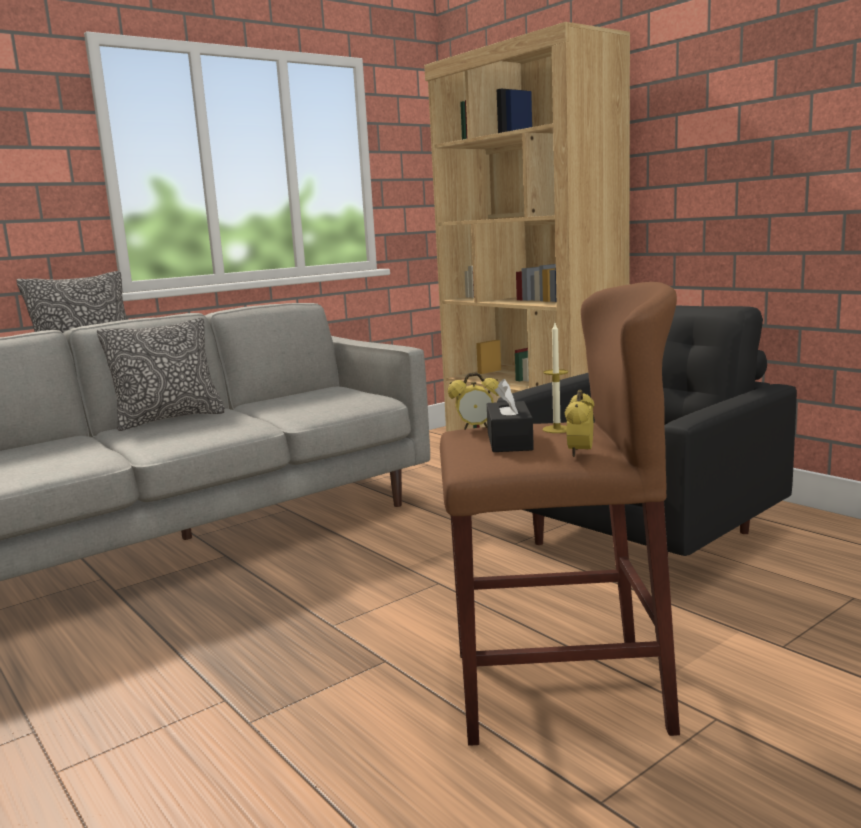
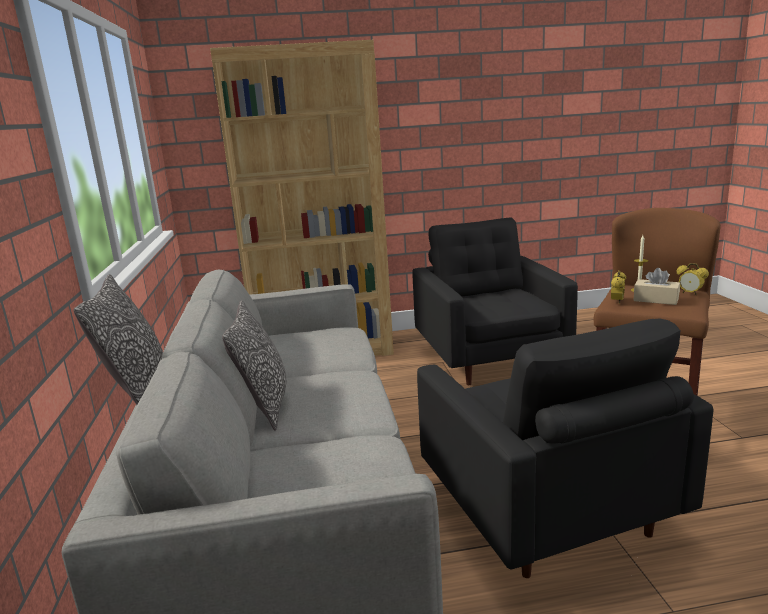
camera: 60 degrees left, 5 degrees up
black tissue box [487,379,534,452] -> beige tissue box [633,268,680,305]
none -> black armchair [417,319,713,578]

